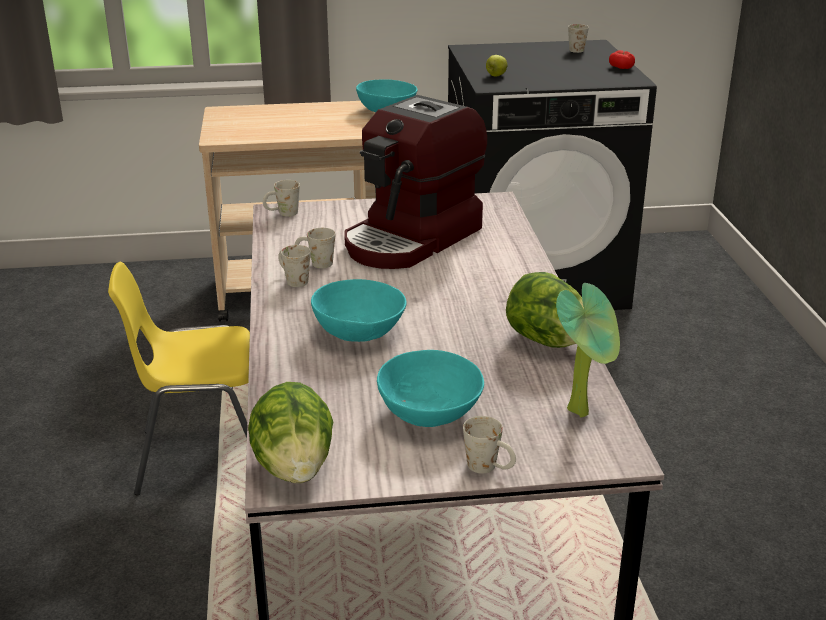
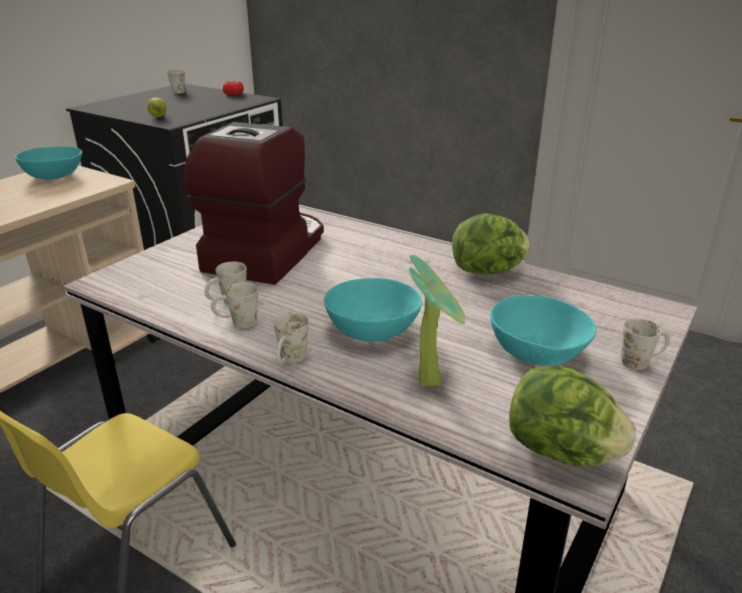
camera: 50 degrees left, 0 degrees up
white mug [263,180,300,217] -> white mug moved to [273,312,309,364]
coffee machine [345,95,487,269] -> coffee machine turned 150 degrees counterclockwise [184,122,324,285]
potted plant [556,283,620,418] -> potted plant moved to [408,255,465,387]

